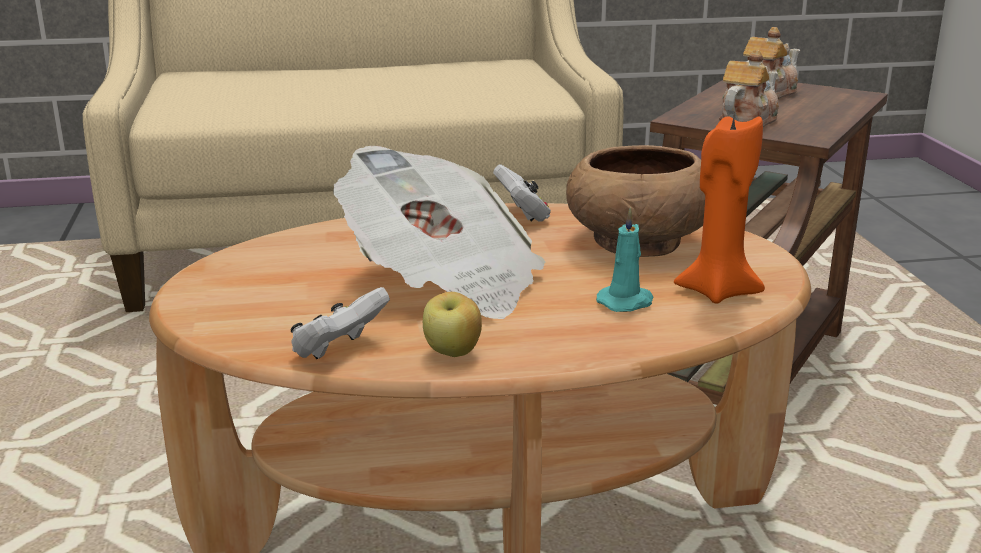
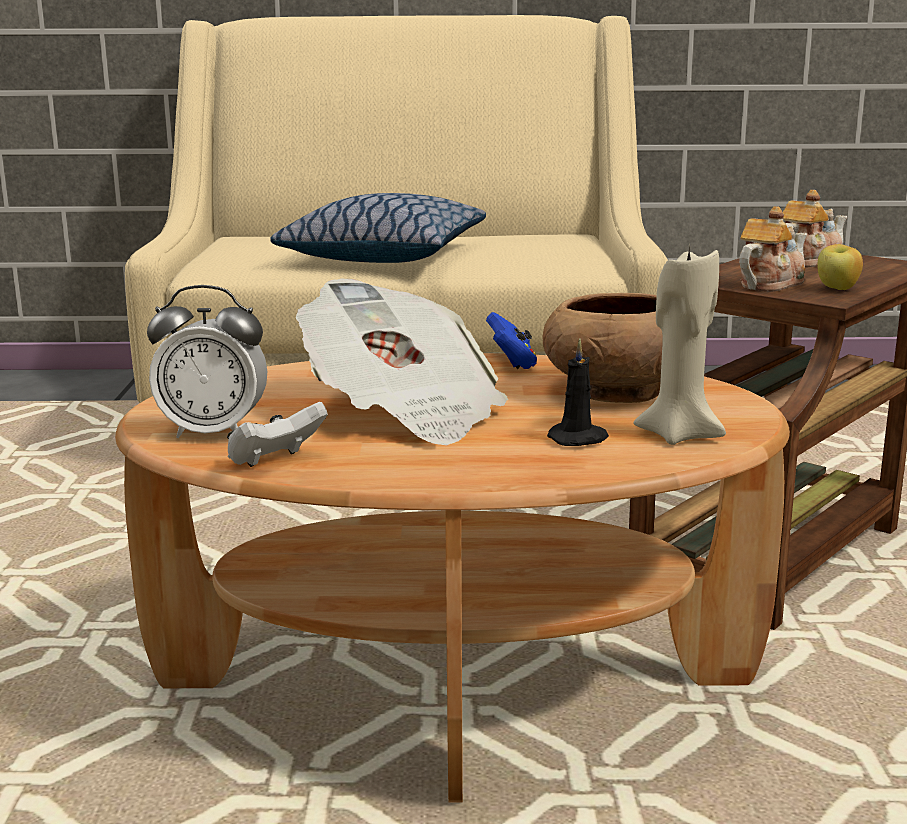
camera: 10 degrees right, 5 degrees down
apple [423,292,482,357] -> apple moved to [818,244,863,290]
white game controller [493,165,551,222] -> blue game controller [486,312,537,369]
turquoise candle [596,207,654,312] -> black candle [547,339,609,446]
orange candle [674,116,765,304] -> beige candle [633,243,726,445]
none -> alarm clock [147,285,268,438]
none -> pillow [270,193,486,263]

